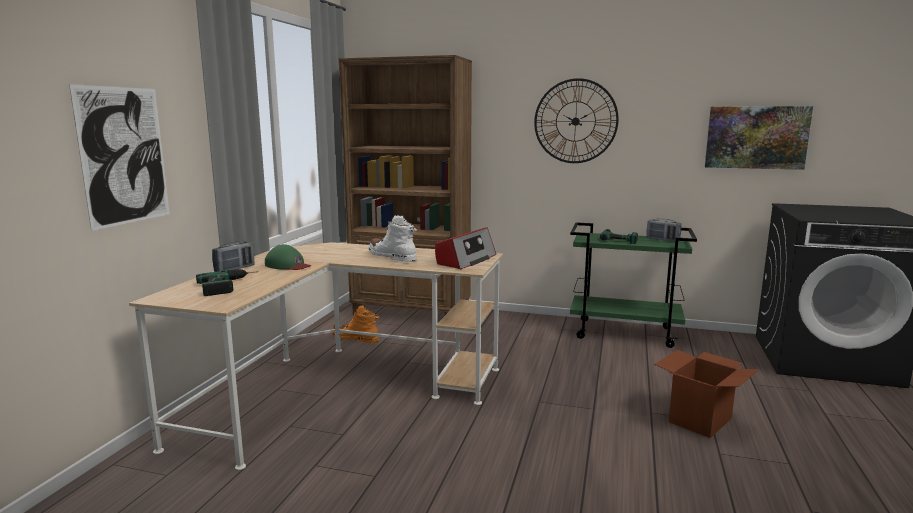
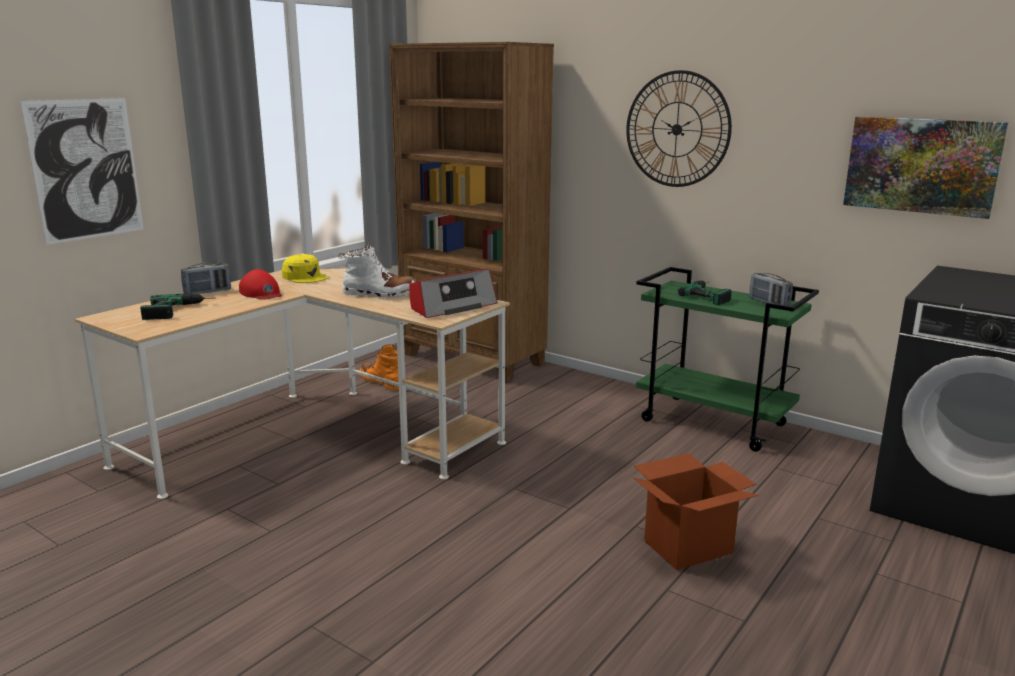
camera: 20 degrees right, 5 degrees up
green cap [265,244,311,270] -> red cap [239,269,282,300]
white boot [368,215,417,262] -> white boot turned 120 degrees clockwise [338,244,416,298]
none -> yellow cap [282,254,329,283]

